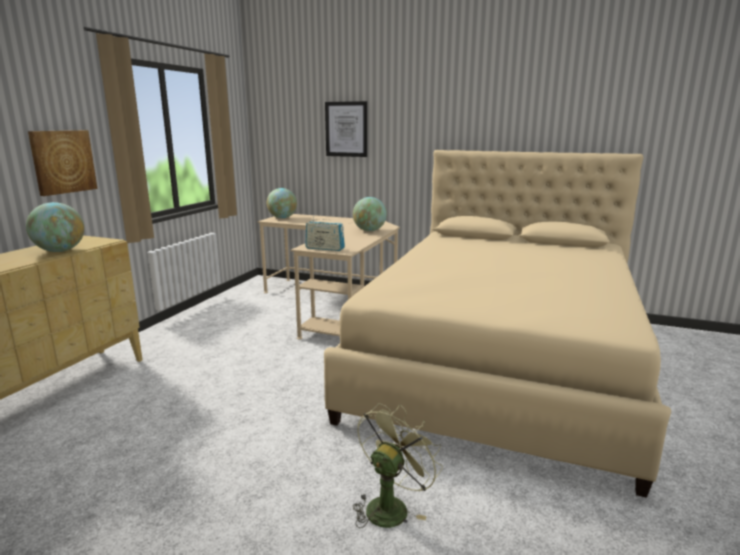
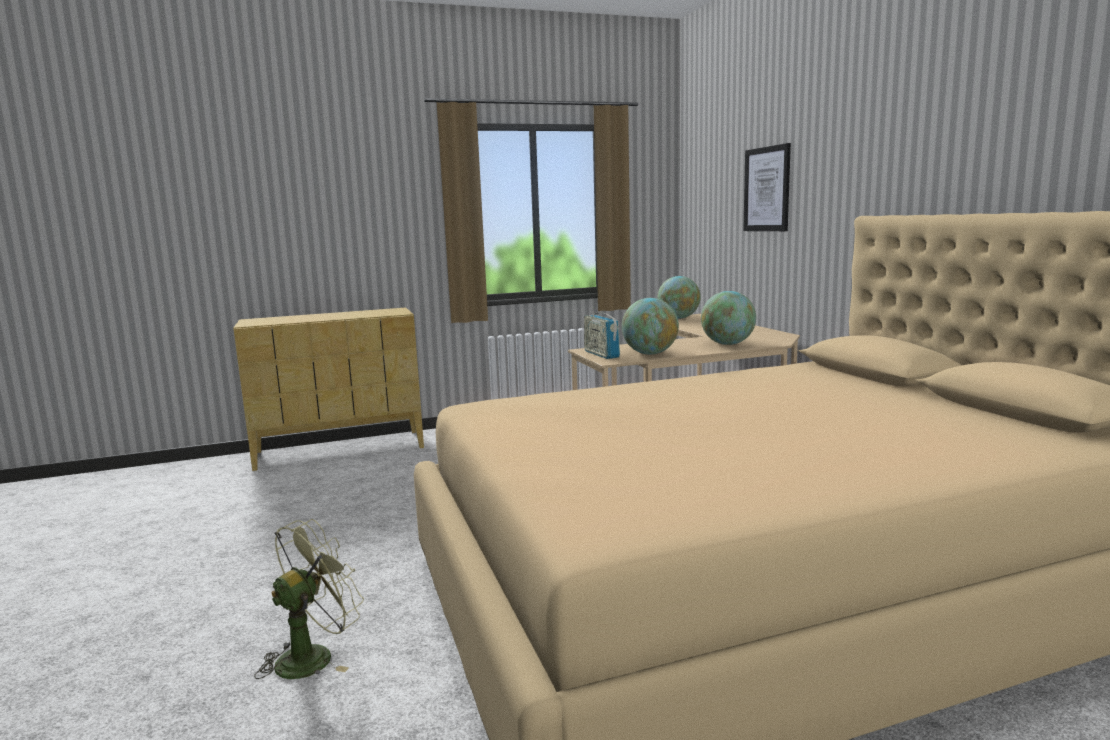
camera: 50 degrees right, 5 degrees down
globe [26,202,84,252] -> globe moved to [622,298,679,355]
picture [28,130,97,196] -> none
green fan [353,403,443,528] -> green fan turned 45 degrees counterclockwise [254,519,364,679]

